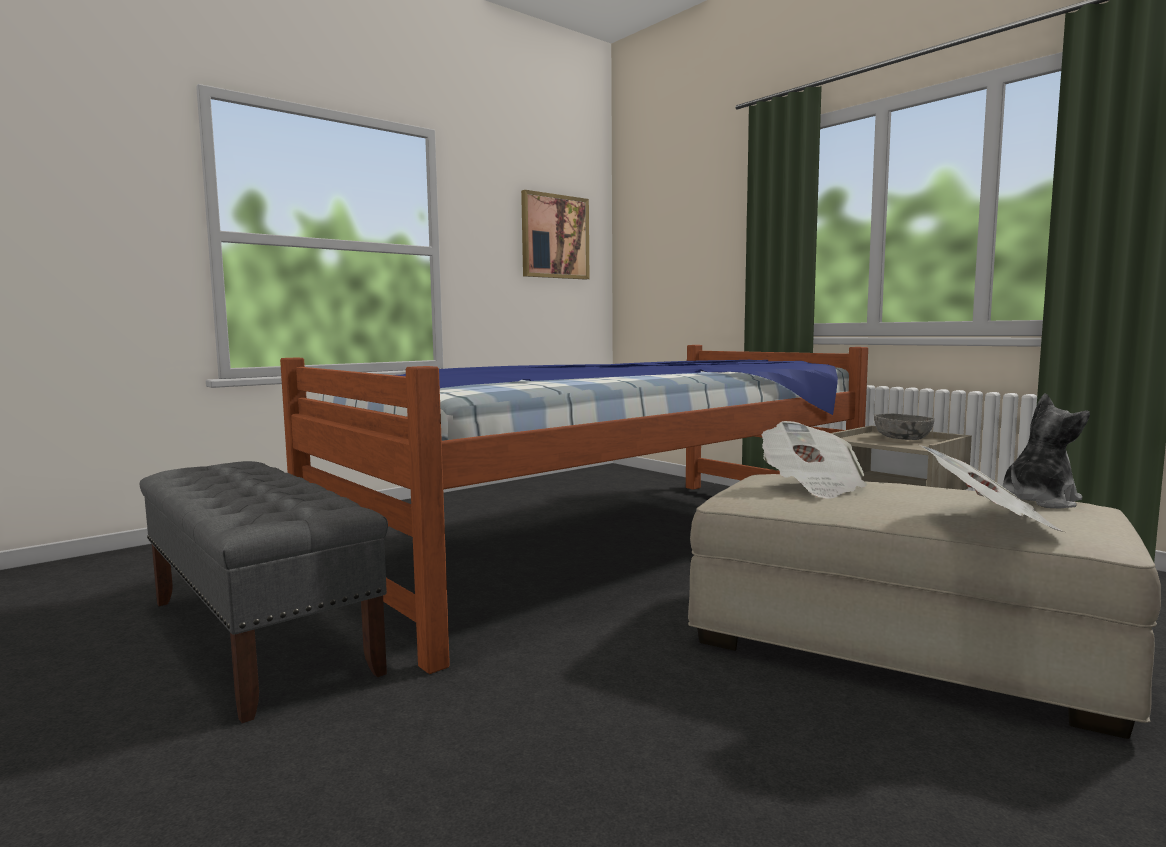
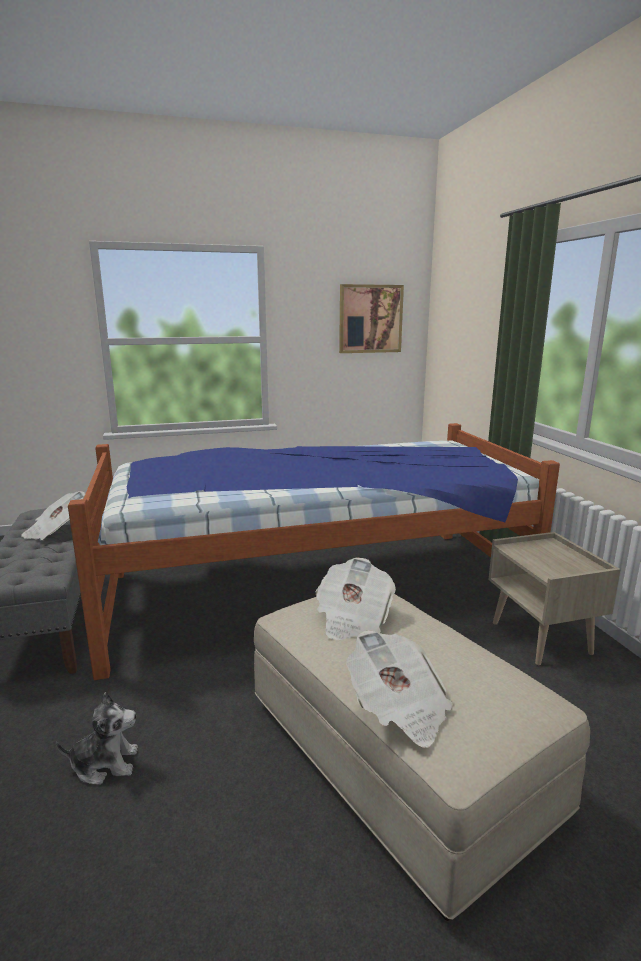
camera: 25 degrees right, 10 degrees up
grey bowl [874,413,934,440] -> none
plush toy [1003,393,1090,509] -> plush toy moved to [56,692,138,785]
none -> newspaper [21,491,85,540]

